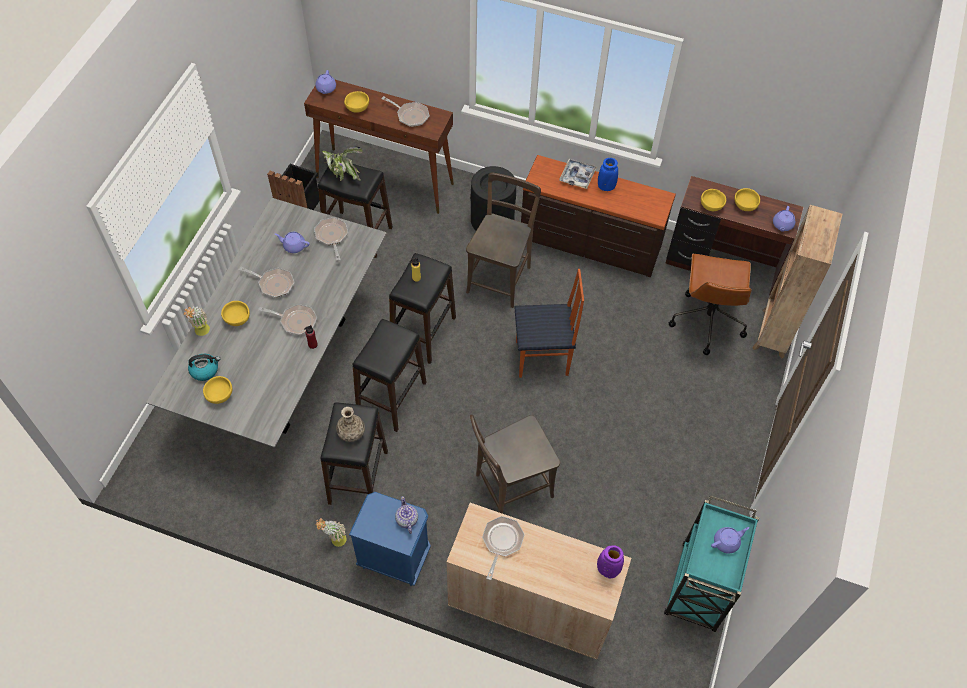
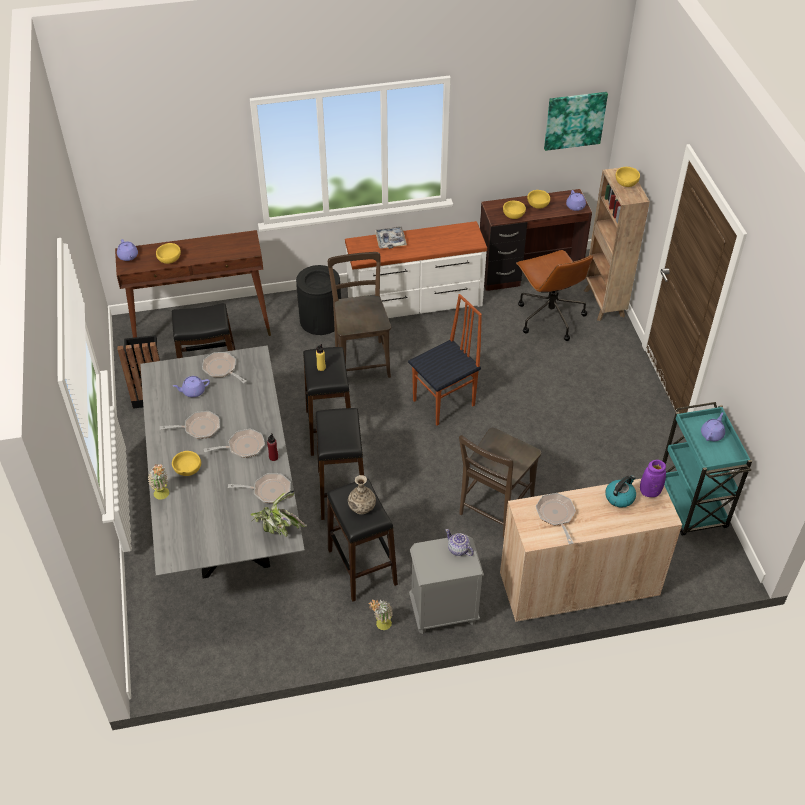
camera: 30 degrees left, 10 degrees down
kettle [188,354,220,381] -> kettle moved to [605,475,636,508]
yellow bowl [203,376,232,404] -> yellow bowl moved to [616,167,640,187]
potted plant [322,146,363,181] -> potted plant moved to [251,491,307,537]
blue nightstand [349,492,431,586] -> grey nightstand [409,535,484,634]
frying pan [381,96,429,127] -> frying pan moved to [228,473,291,503]
brown dresser [521,155,676,277] -> white dresser [345,221,487,318]
blue vase [598,158,618,191] -> none
none -> picture [544,92,608,151]

